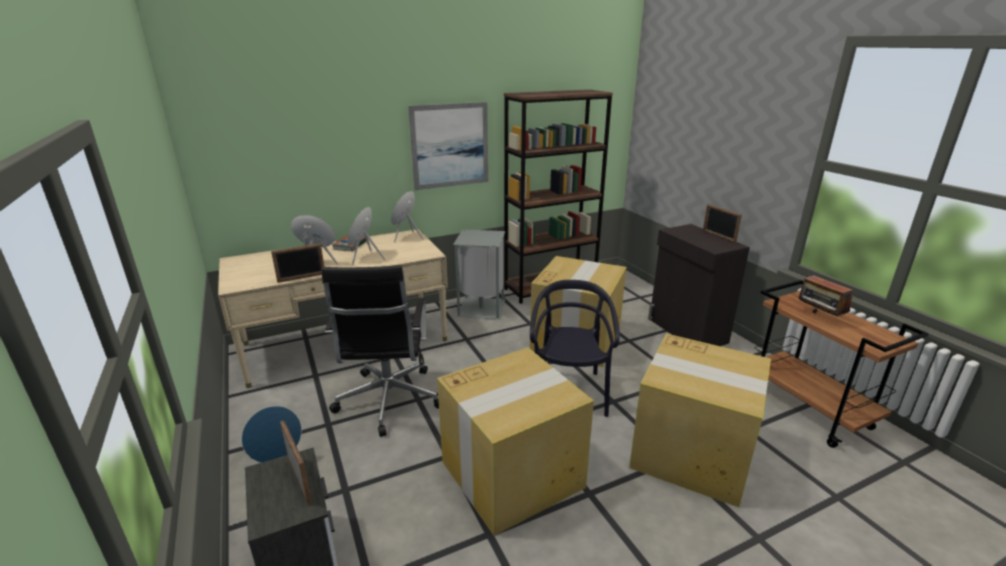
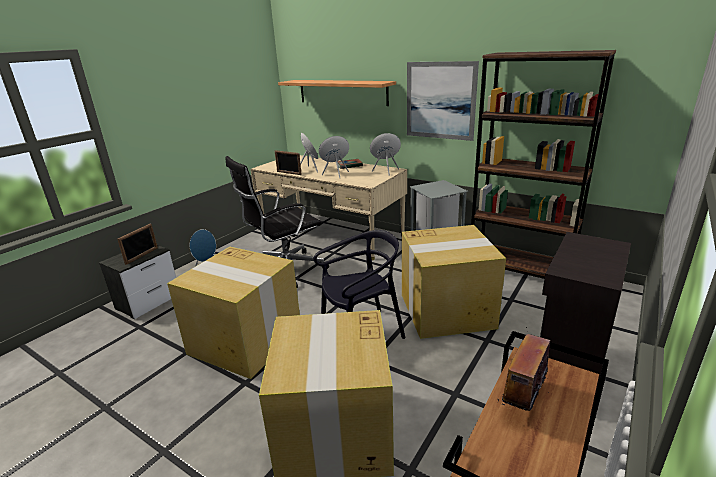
camera: 60 degrees right, 0 degrees up
picture frame [703,204,742,243] -> none
none -> shelf [278,80,396,106]

